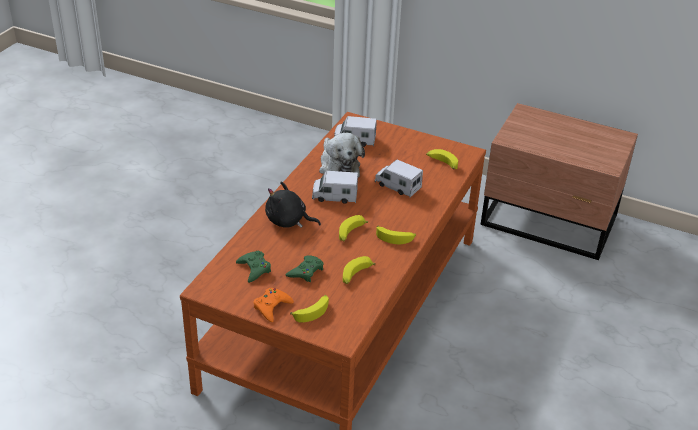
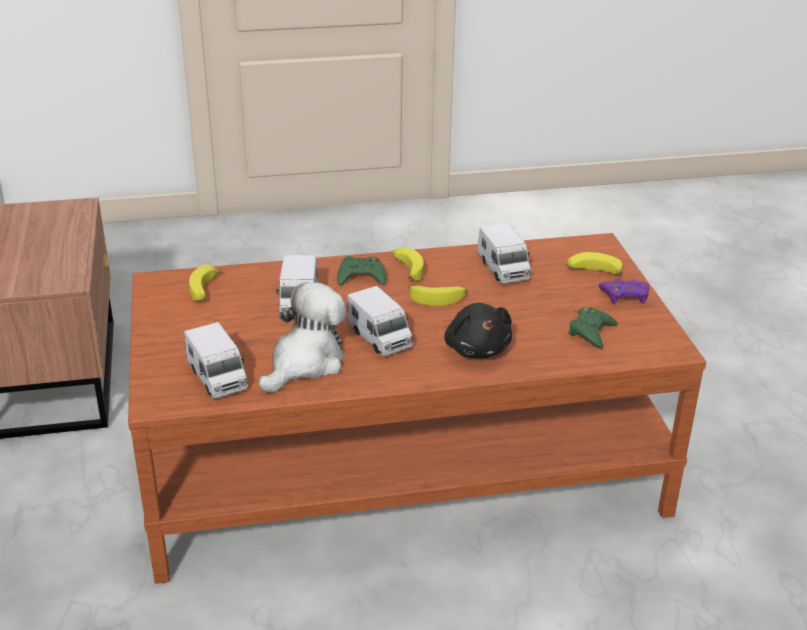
camera: 125 degrees left, 5 degrees down
orange game controller [253,288,294,322] -> purple game controller [599,279,649,304]
green game controller [285,255,324,282] -> green game controller moved to [337,256,386,286]
banana [343,256,375,284] -> toy truck [478,223,531,284]

